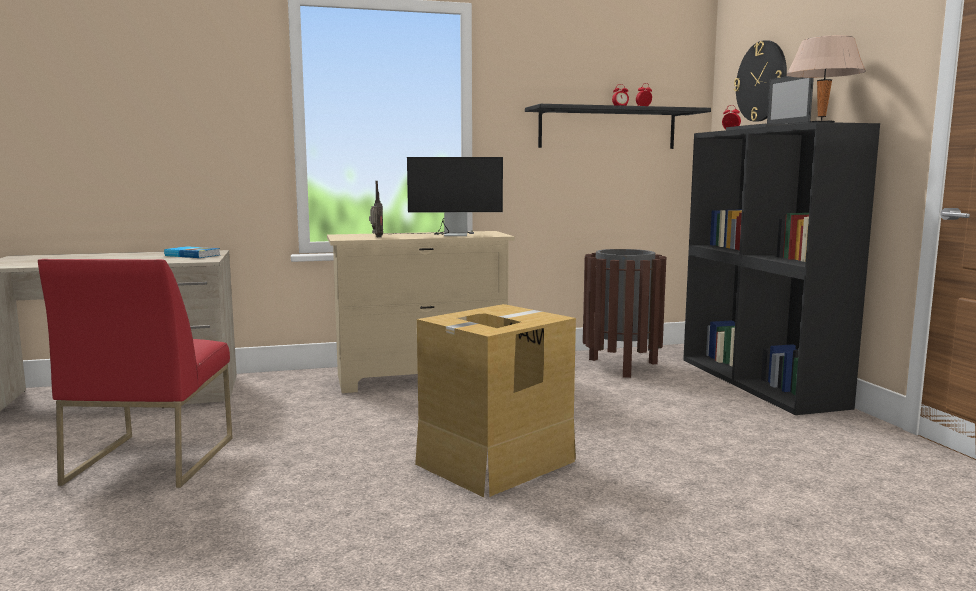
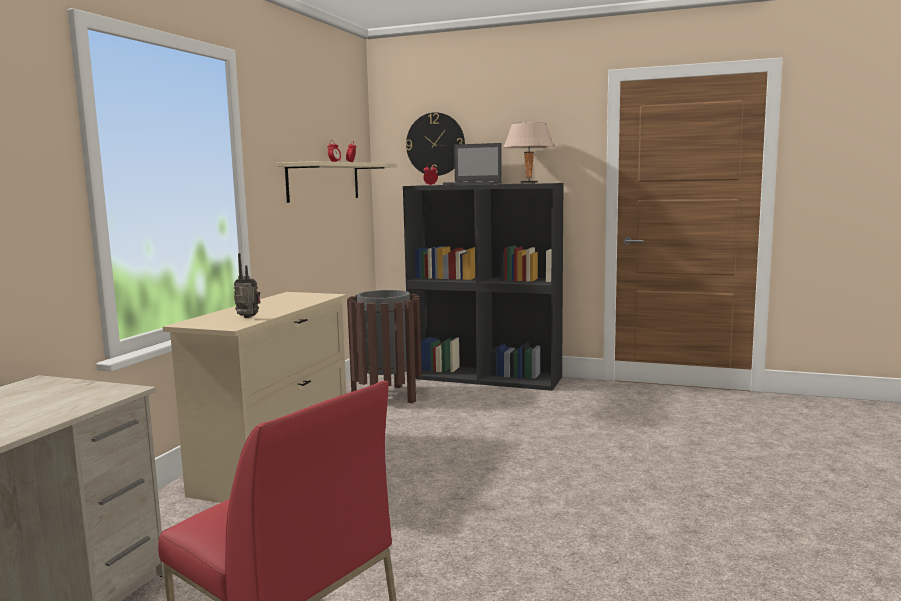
camera: 55 degrees left, 0 degrees up
book [164,246,220,258] -> none
monitor [383,157,503,236] -> none
cardboard box [415,304,576,497] -> none
black shelf [525,104,711,149] -> beige shelf [276,161,397,203]

